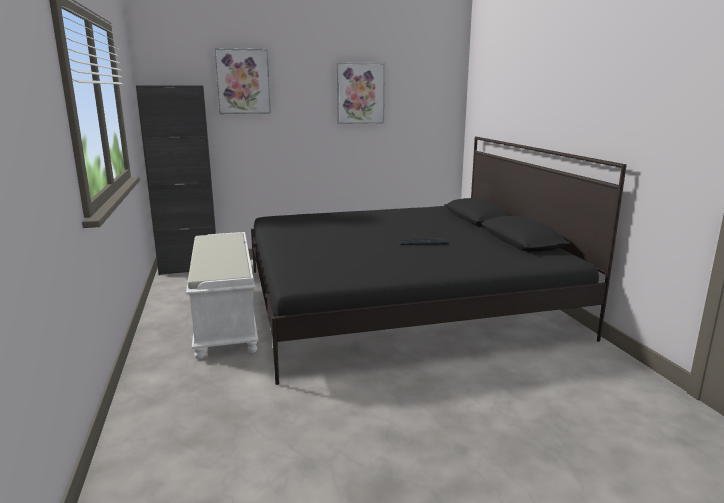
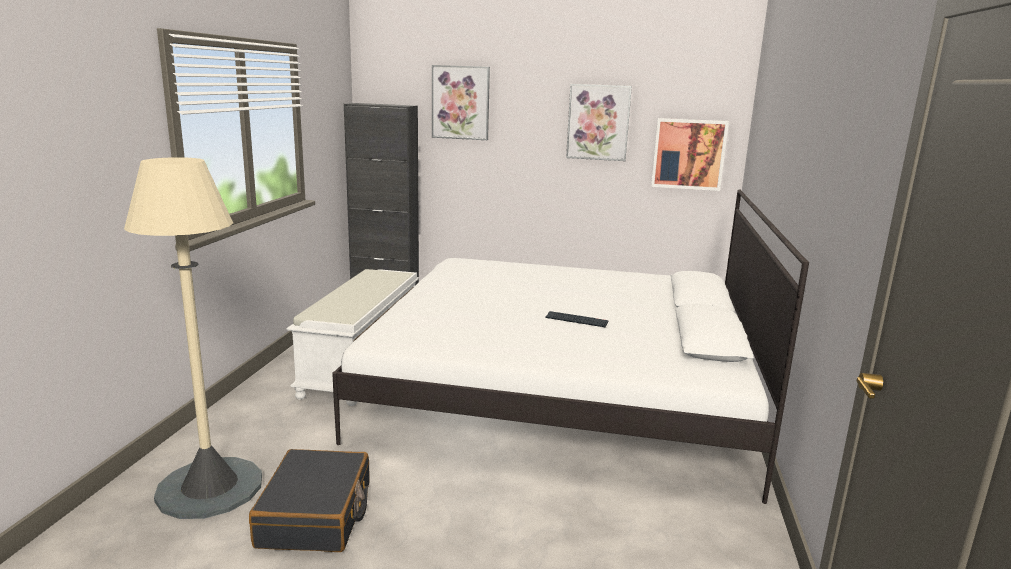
camera: 25 degrees right, 0 degrees up
black bed [251,136,627,385] -> white bed [332,189,809,504]
none -> beige floor lamp [124,157,262,519]
none -> black suitcase [249,449,370,552]
none -> picture [651,118,729,191]

